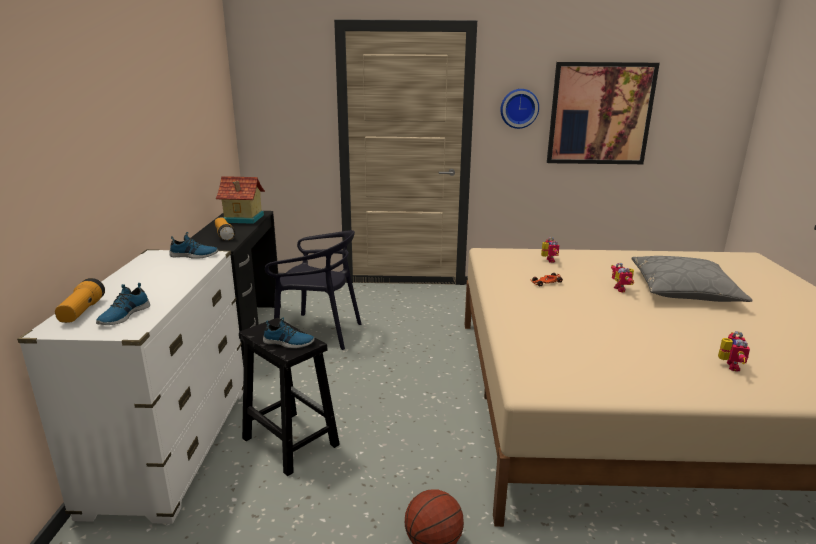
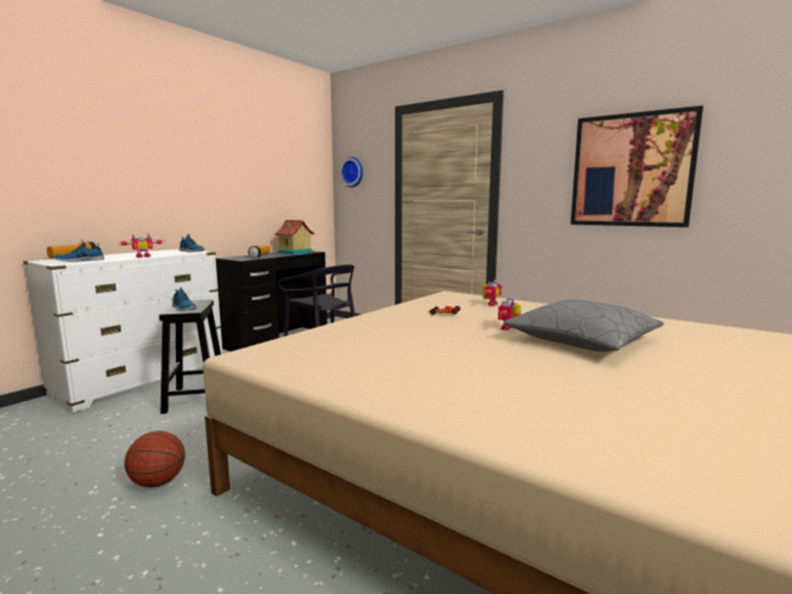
camera: 35 degrees right, 10 degrees down
wall clock [500,89,539,129] -> wall clock moved to [340,157,363,187]
toy robot [718,331,750,372] -> toy robot moved to [118,234,165,258]

